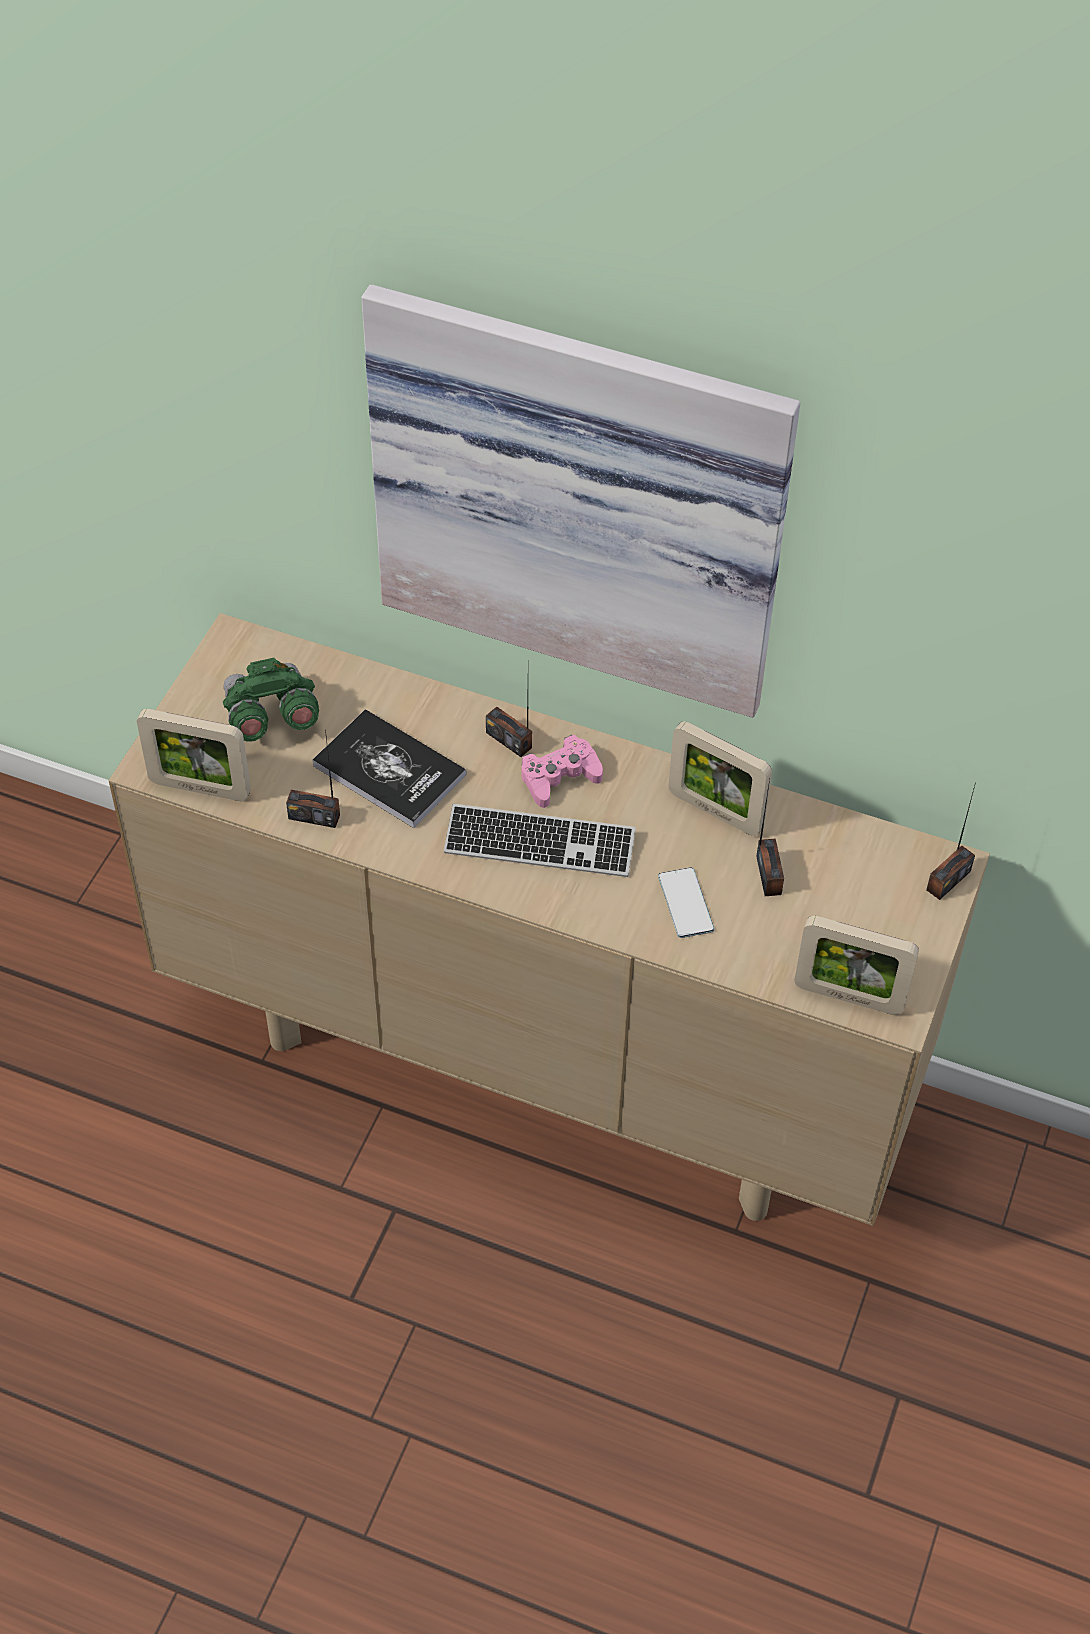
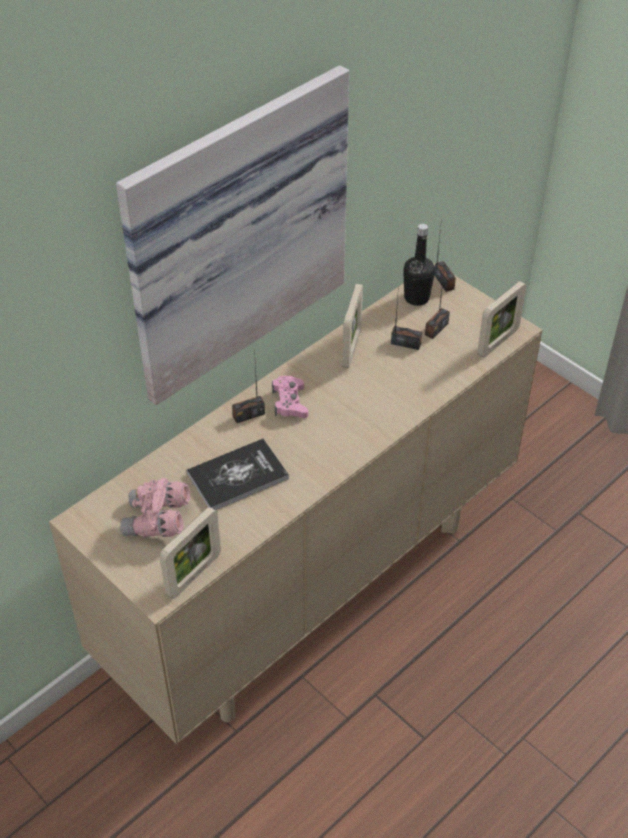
camera: 65 degrees left, 5 degrees down
green binoculars [223,658,319,742] -> pink binoculars [120,478,190,537]
radio [286,730,340,828] -> radio moved to [425,263,450,339]
keyboard [444,804,636,877] -> none
phone [658,867,714,938] -> none
picture frame [668,721,772,836] -> picture frame turned 45 degrees counterclockwise [342,284,363,368]
none -> black bottle [403,224,435,306]

